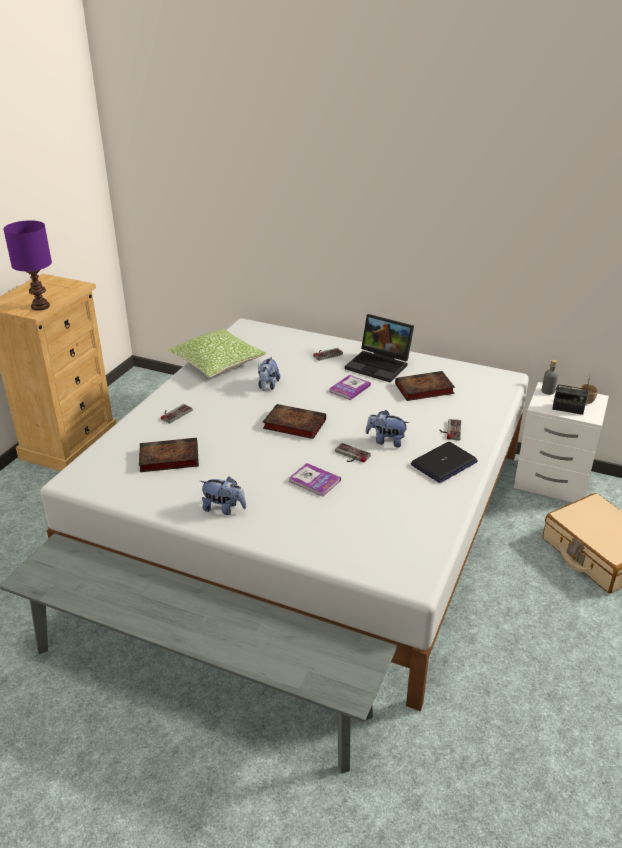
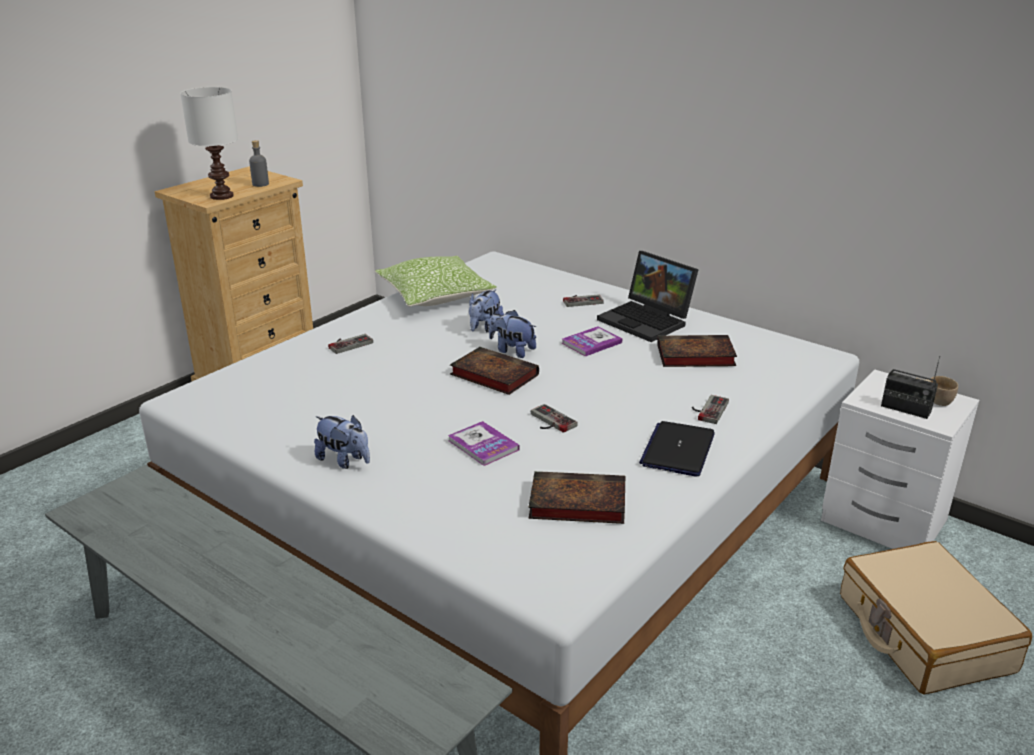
camera: 15 degrees right, 5 degrees down
purple table lamp [3,220,52,311] -> white table lamp [180,87,238,200]
book [139,438,199,472] -> book moved to [529,471,625,524]
plush toy [366,410,409,448] -> plush toy moved to [489,310,536,358]
laptop [411,442,478,483] -> laptop turned 135 degrees clockwise [639,421,715,476]
grey bottle [542,360,558,395] -> grey bottle moved to [249,140,269,187]

